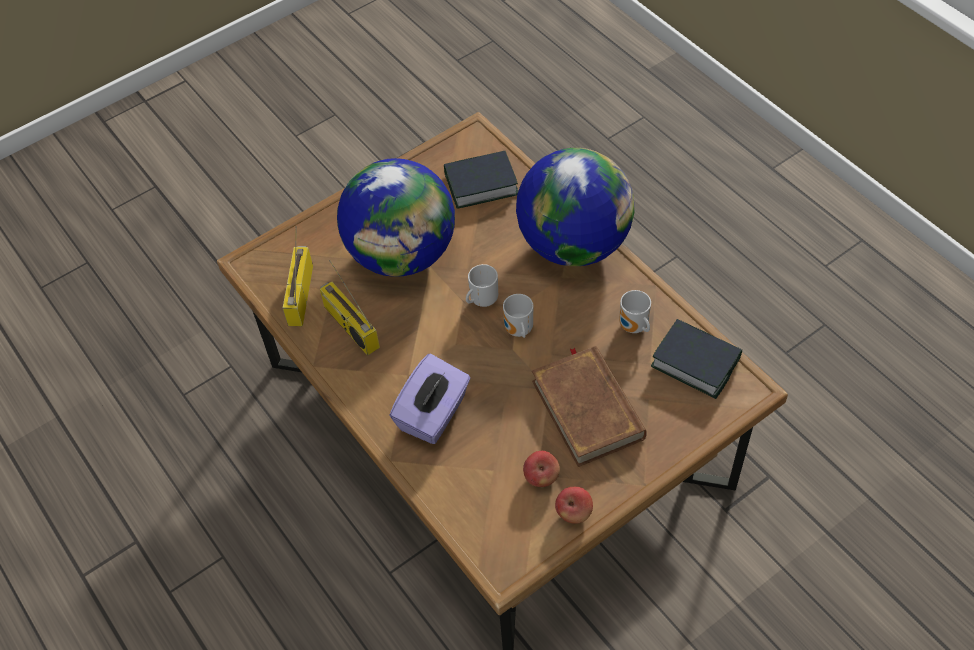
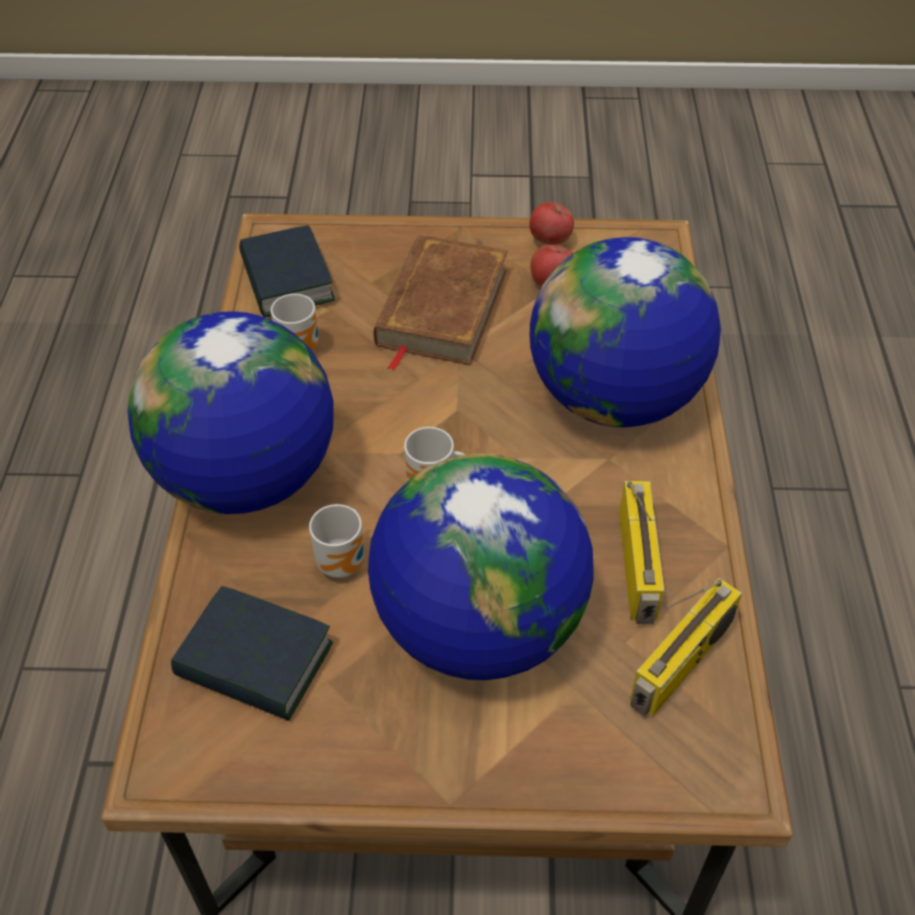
camera: 145 degrees left, 5 degrees down
purple tissue box [389,353,471,444] -> globe [530,237,721,428]
mug [503,294,533,338] -> mug moved to [309,504,364,578]

